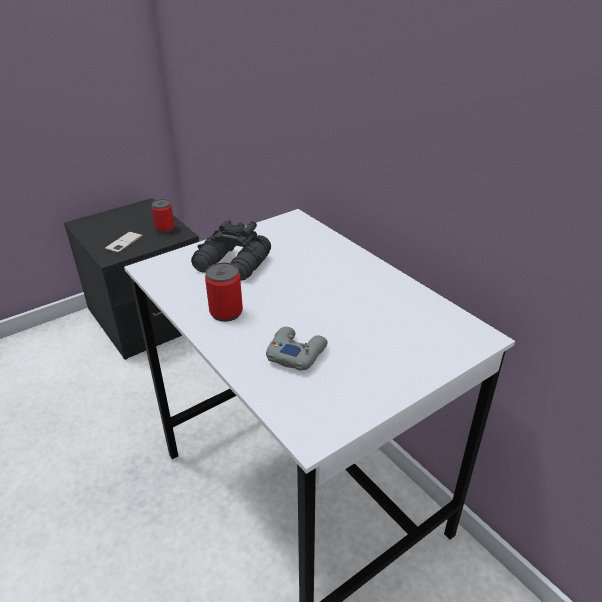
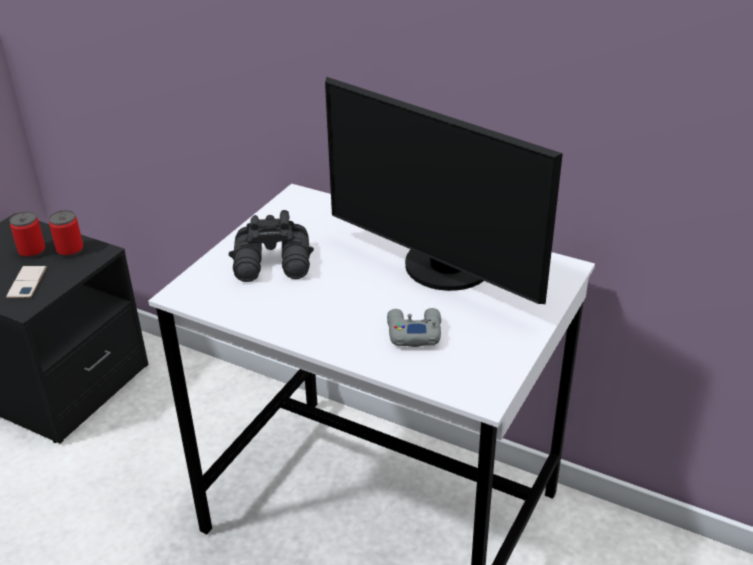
camera: 25 degrees left, 0 degrees up
can [205,262,243,322] -> can moved to [10,211,45,258]
none -> monitor [325,77,563,304]

